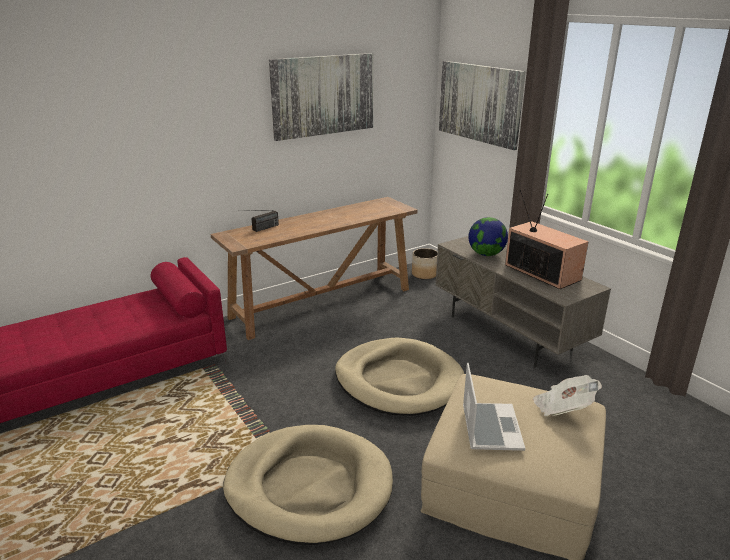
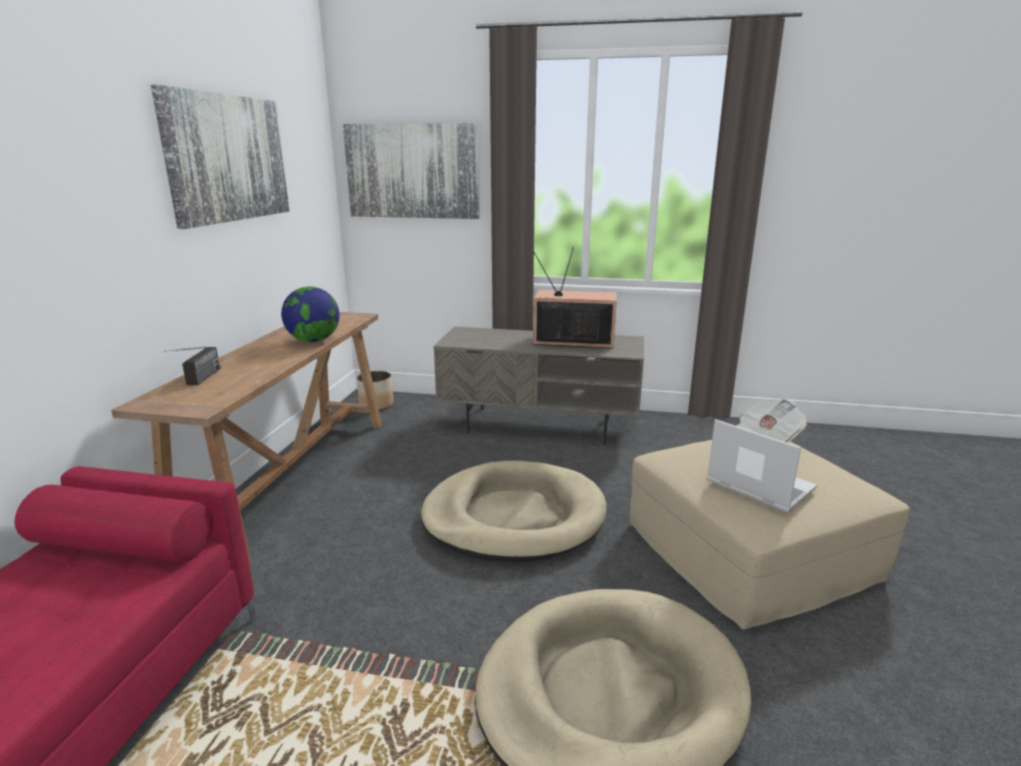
camera: 45 degrees left, 5 degrees down
globe [468,217,508,256] -> globe moved to [281,287,340,342]

